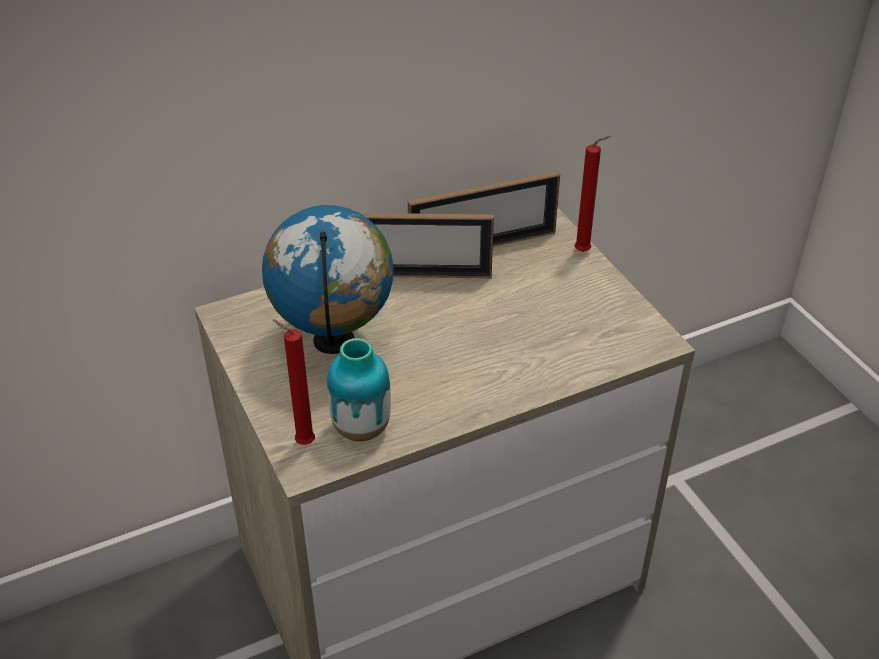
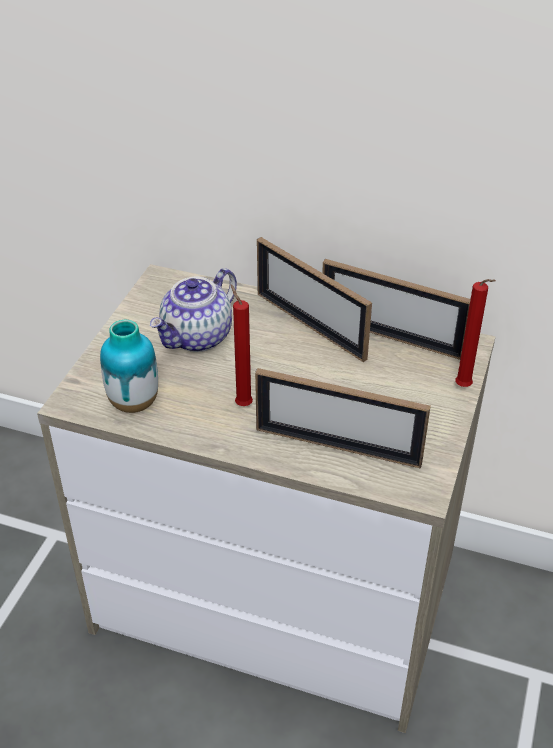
camera: 45 degrees right, 0 degrees up
globe [262,205,394,354] -> teapot [150,268,237,352]
red candle [273,319,315,445] -> red candle moved to [231,285,253,406]
none -> picture frame [255,368,431,469]

